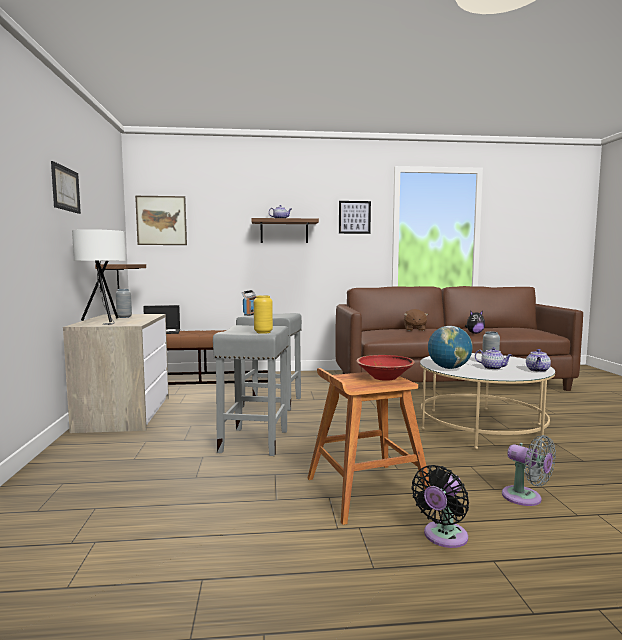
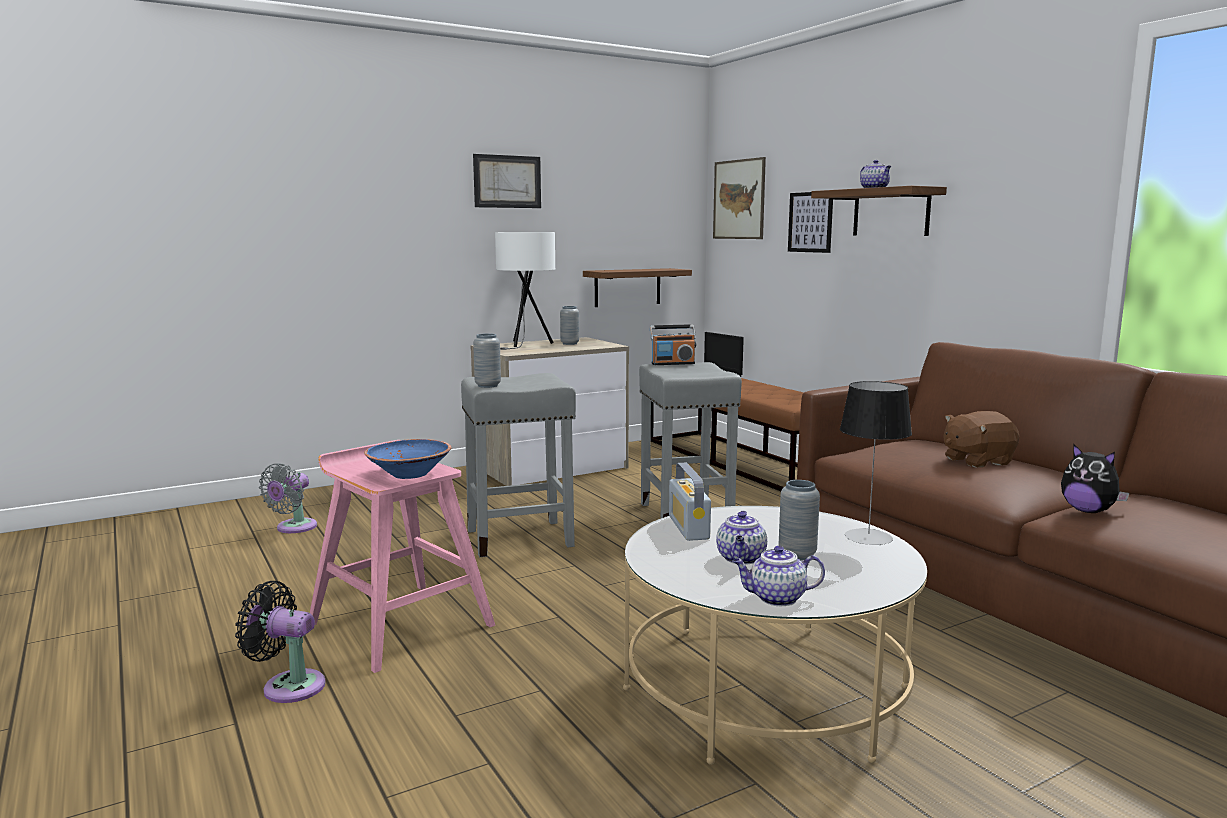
camera: 65 degrees right, 5 degrees up
yellow vase [254,295,273,334] -> grey vase [473,333,501,388]
brown stool [307,368,430,525] -> pink stool [310,440,495,673]
picture [339,201,371,234] -> picture moved to [788,192,833,253]
red bowl [357,355,415,381] -> blue bowl [364,439,452,479]
globe [428,326,473,369] -> radio [669,463,711,541]
grey fan [502,435,556,506] -> grey fan moved to [259,463,317,533]
none -> table lamp [840,381,912,545]

